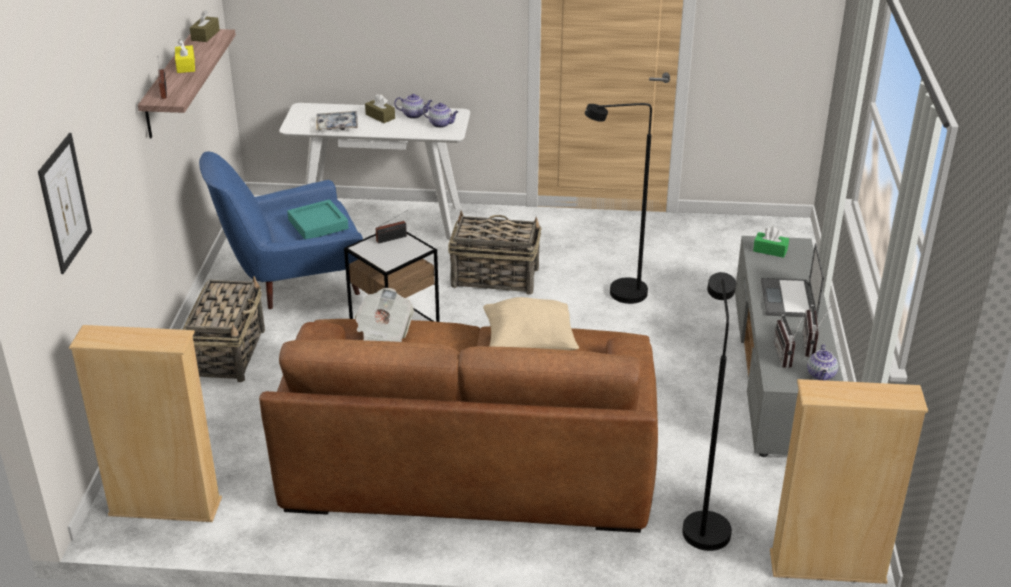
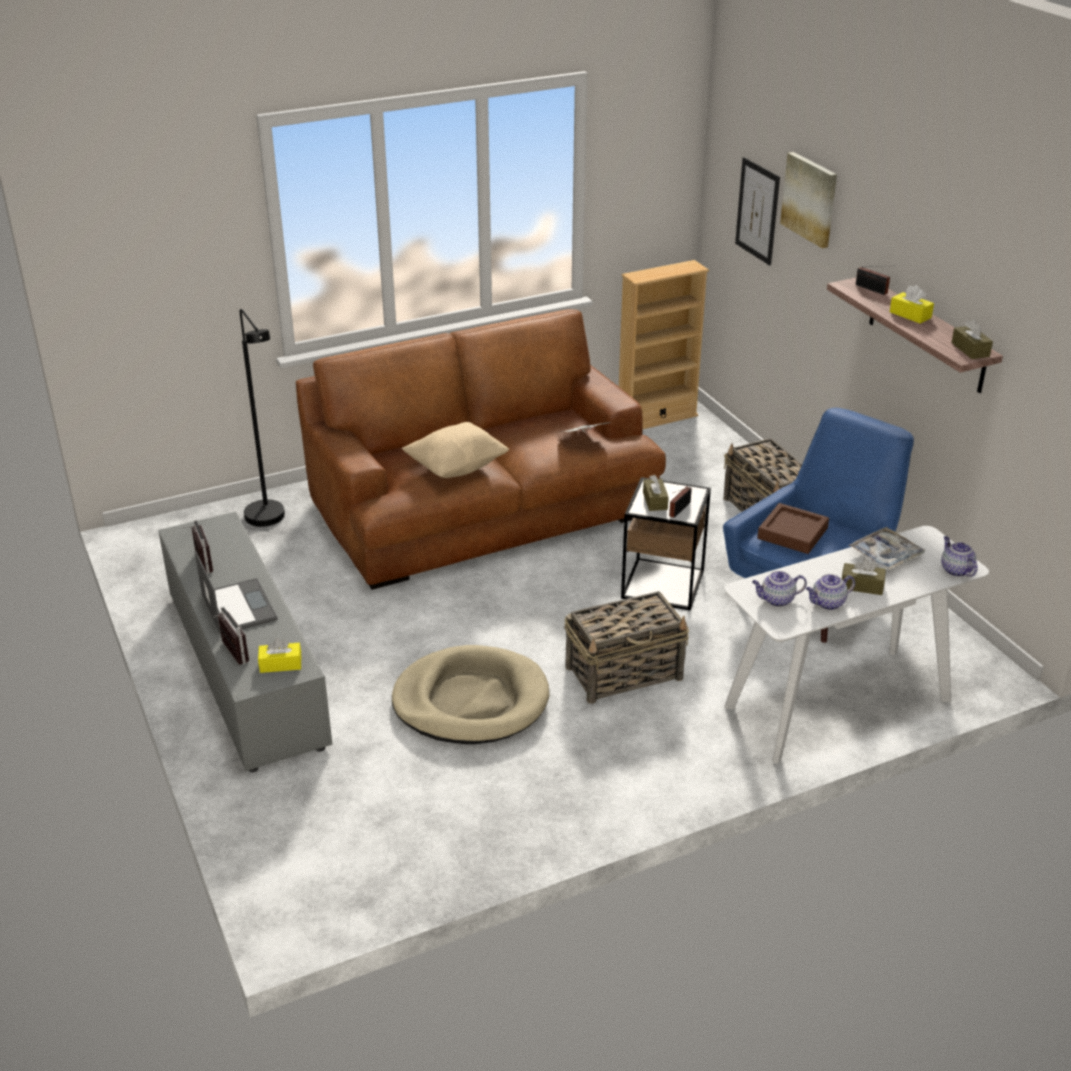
camera: 150 degrees right, 0 degrees up
turquoise tray [287,200,348,239] -> brown tray [757,503,829,554]
black floor lamp [585,103,652,304] -> beige dog bed [392,645,550,744]
green tissue box [753,227,789,258] -> yellow tissue box [258,638,301,673]
beige bookcase [770,379,928,584] -> none
radio [773,314,804,368] -> radio moved to [214,606,249,665]
teapot [807,344,838,380] -> teapot moved to [941,536,978,577]
none -> brown tissue box [643,475,669,511]
none -> picture [780,152,837,248]

